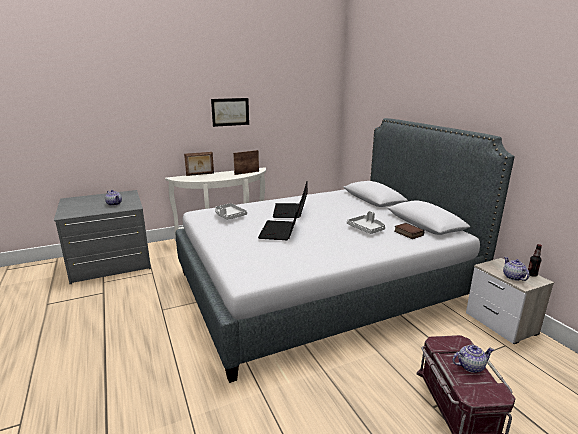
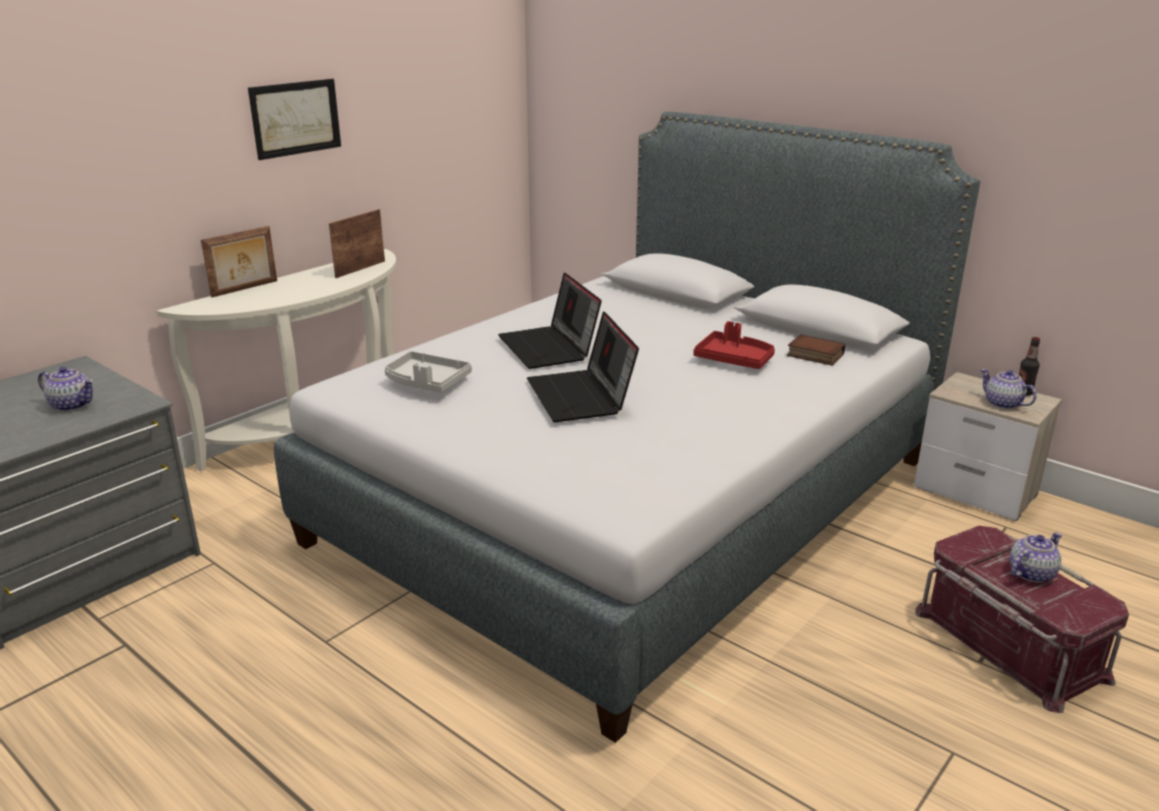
camera: 25 degrees left, 5 degrees up
grey tray [347,211,385,234] -> red tray [693,321,775,369]

